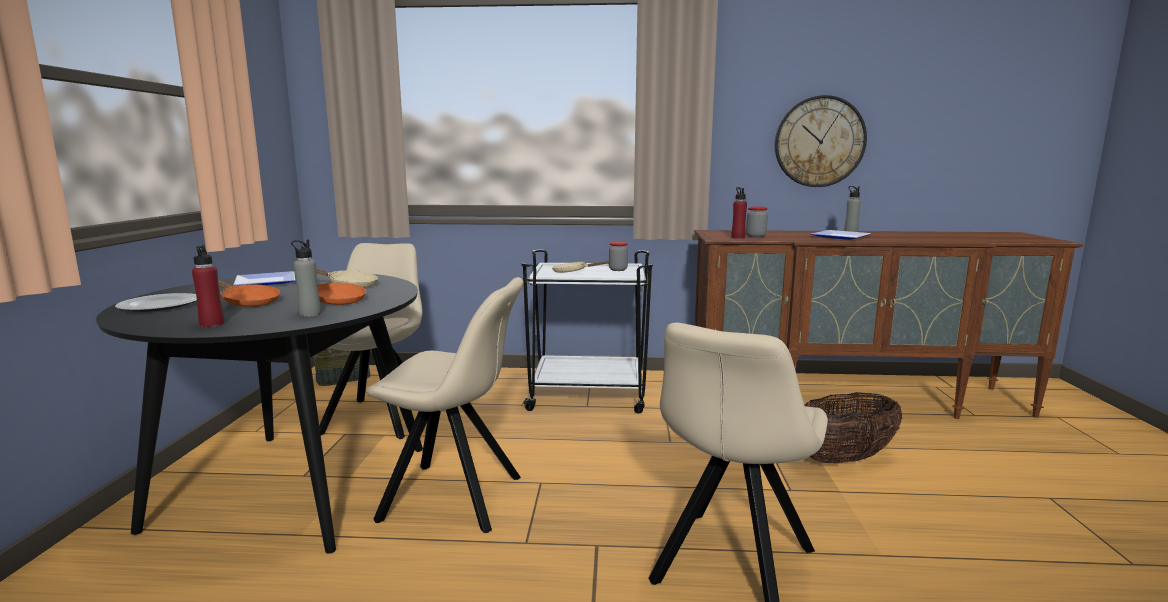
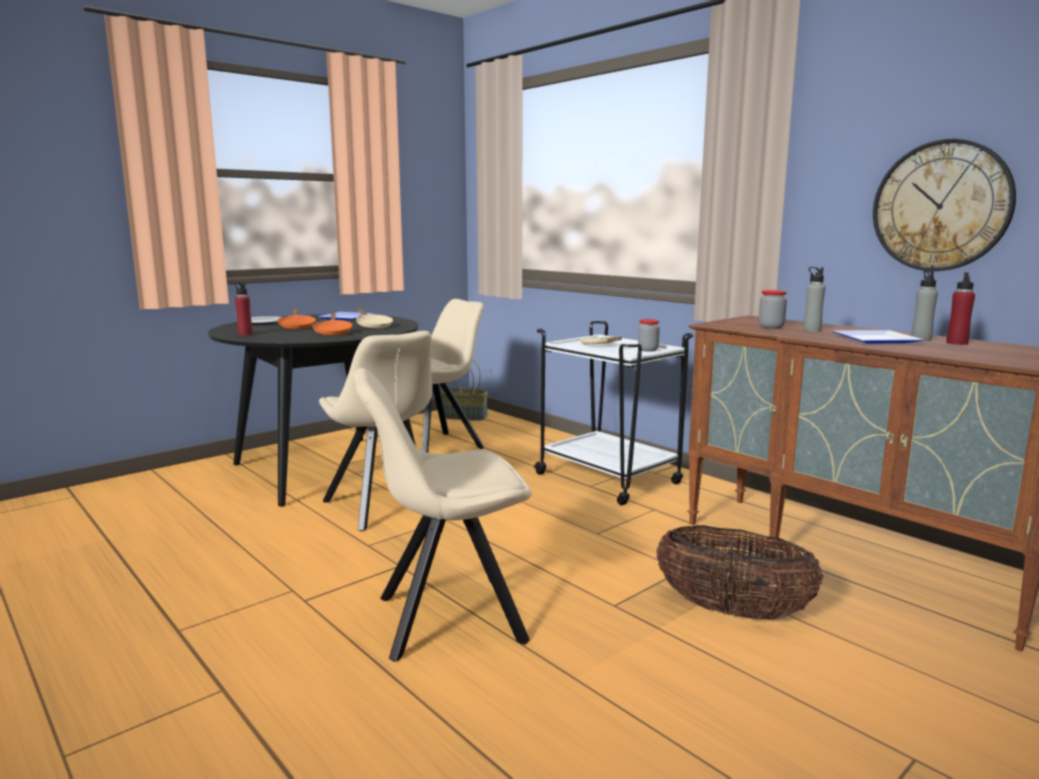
camera: 45 degrees right, 0 degrees up
grey bottle [291,240,321,317] -> grey bottle moved to [803,267,825,332]
red bottle [731,187,747,239] -> red bottle moved to [946,272,975,345]

